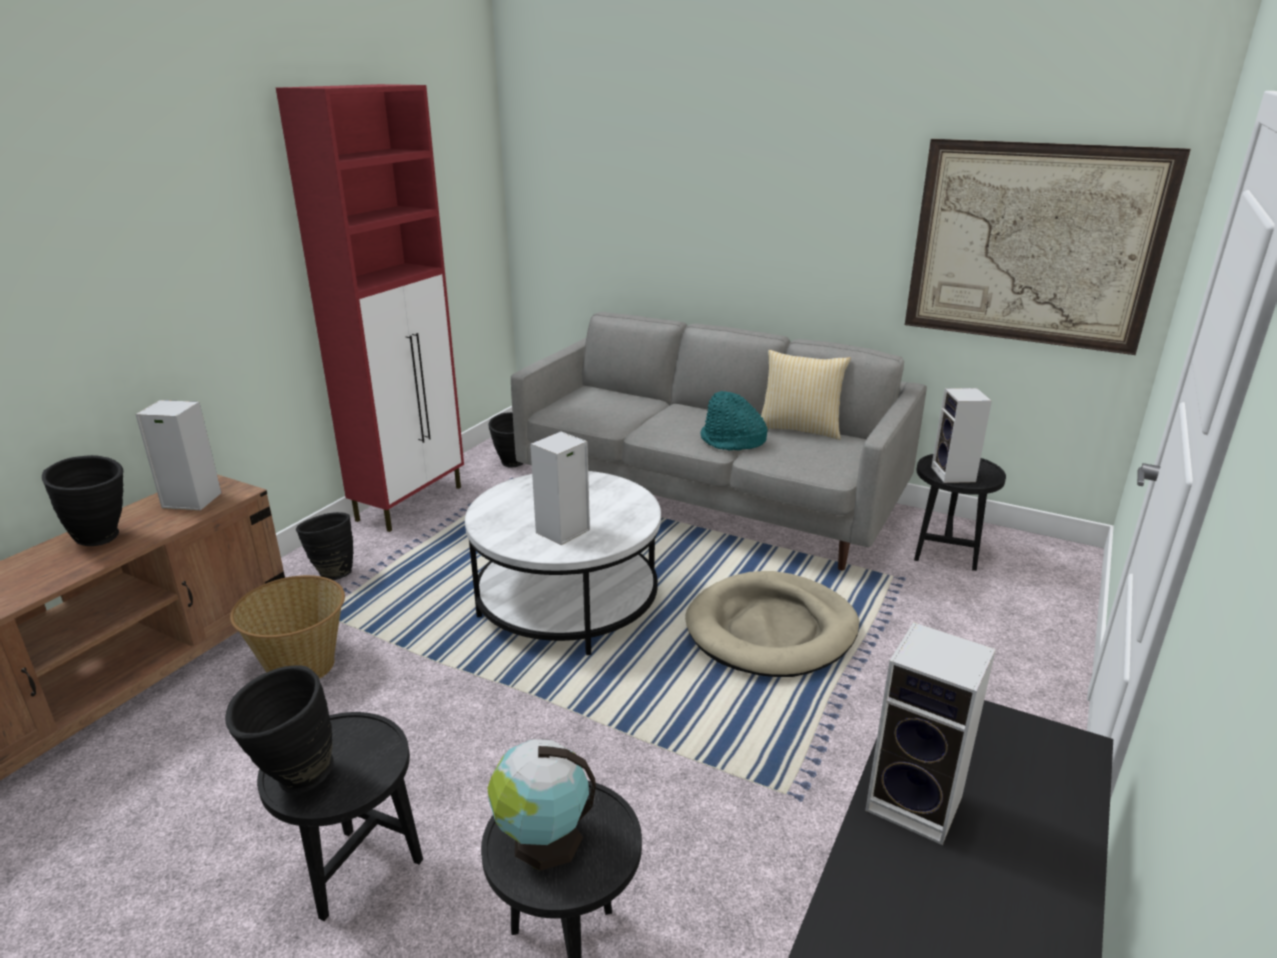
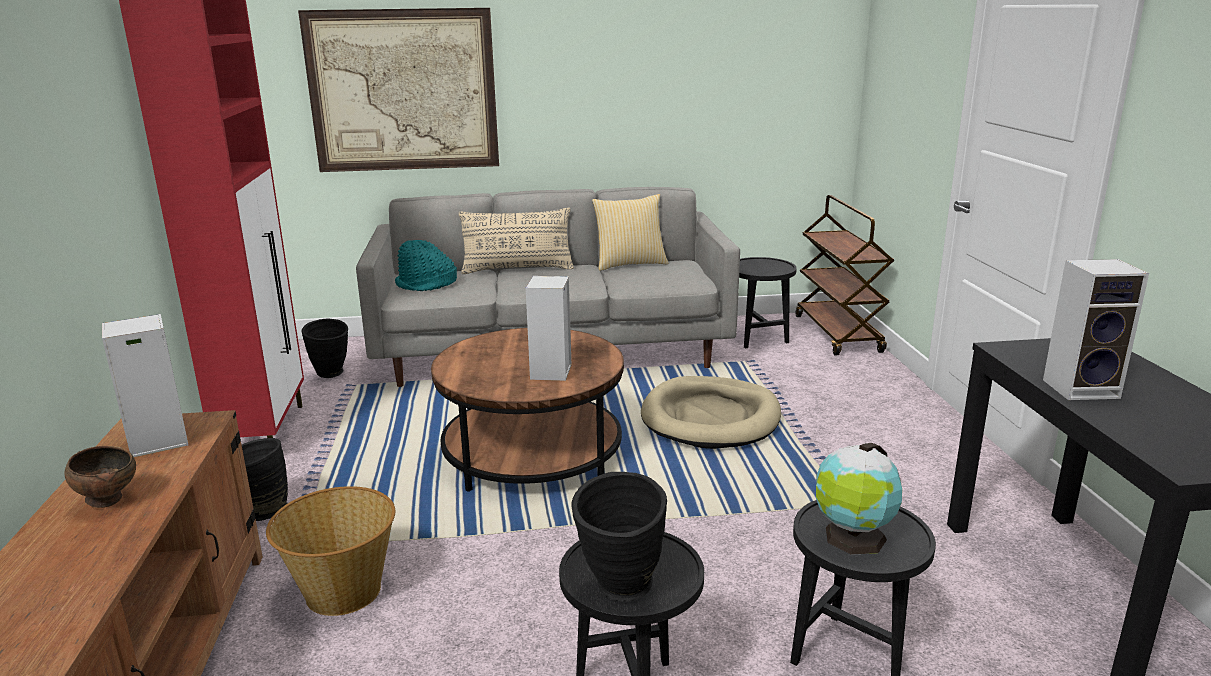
camera: 35 degrees left, 5 degrees down
black vase [42,455,123,546] -> brown bowl [64,446,136,508]
white coffee table [465,471,661,655] -> brown coffee table [431,328,624,492]
turquoise hat [701,391,767,451] -> turquoise hat moved to [395,240,457,291]
picture [905,139,1191,355] -> picture moved to [298,8,499,172]
speaker [931,388,992,483] -> none
none -> beige pillow [459,208,574,274]
none -> brown cart [796,195,894,355]

